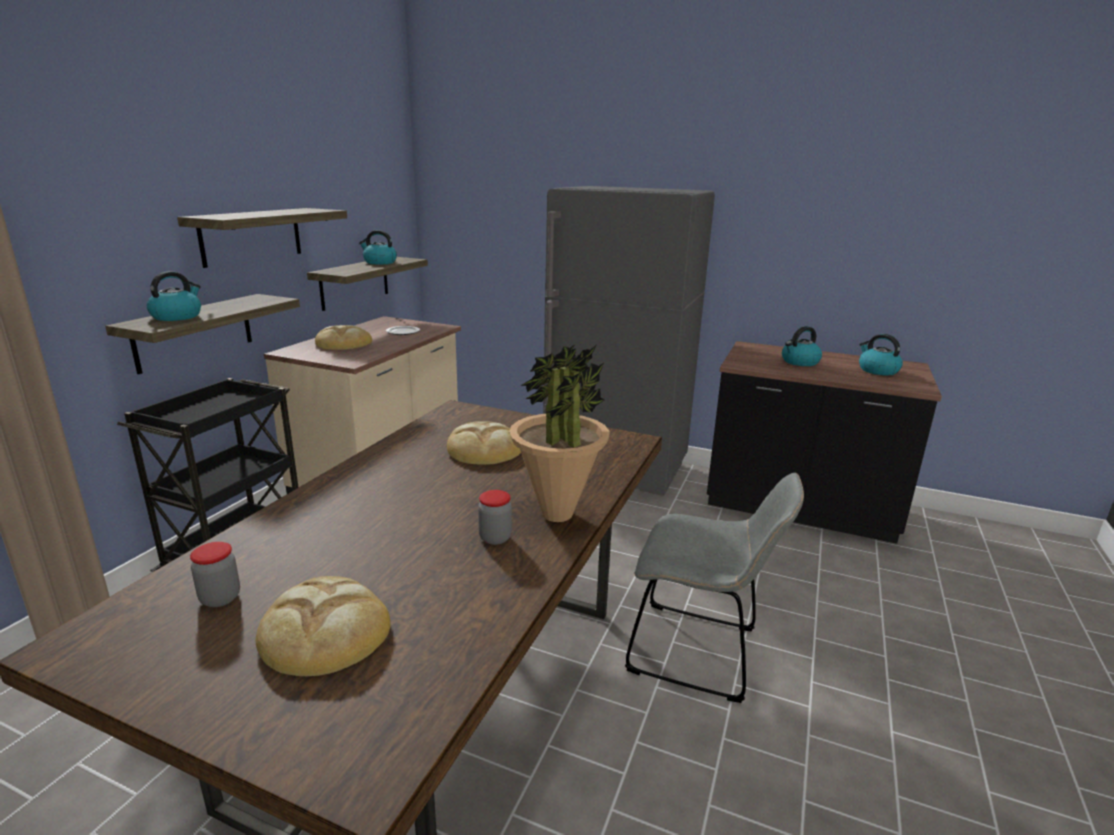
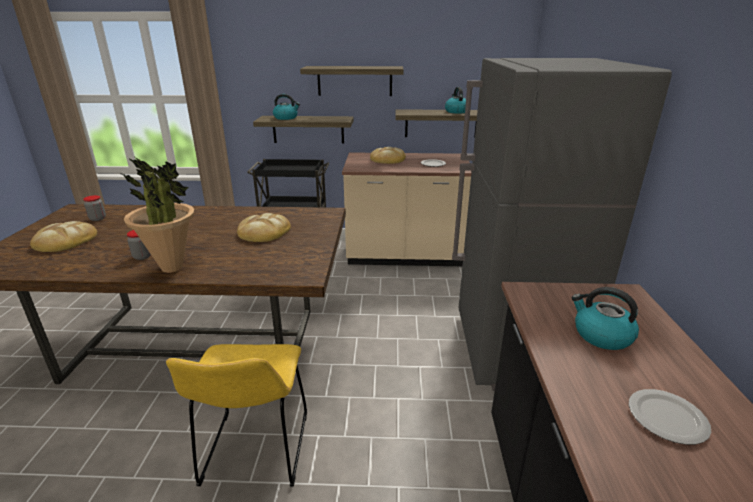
camera: 70 degrees right, 5 degrees up
grey chair [625,473,804,703] -> yellow chair [166,344,307,487]
kettle [859,334,903,375] -> plate [629,389,711,445]

